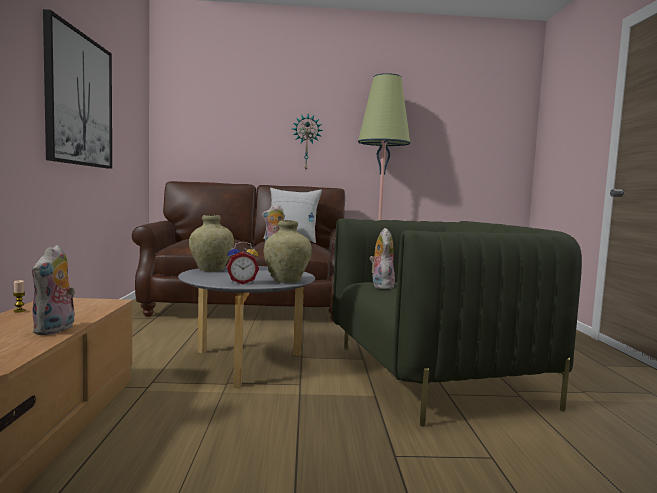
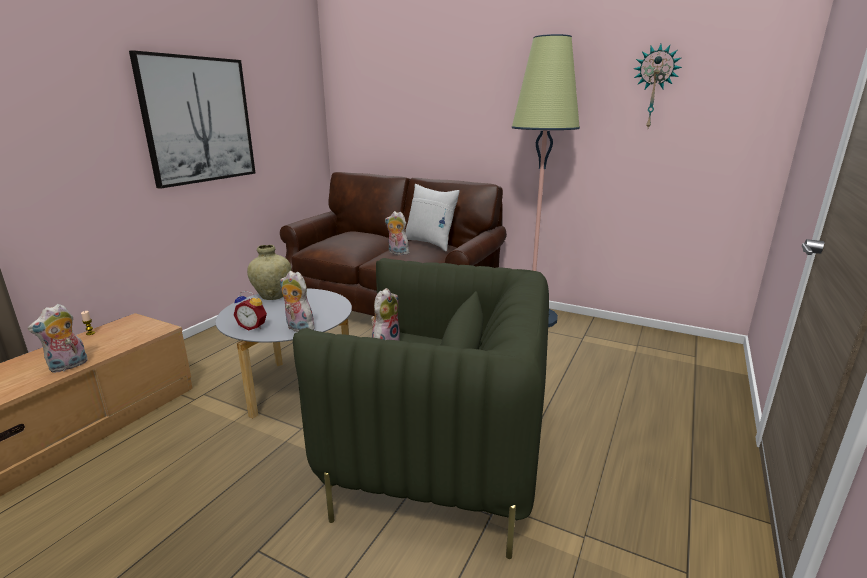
camera: 30 degrees right, 15 degrees up
beige vase [264,220,312,283] -> plush toy [280,271,317,332]
wall clock [293,114,323,169] -> wall clock moved to [634,44,682,128]

